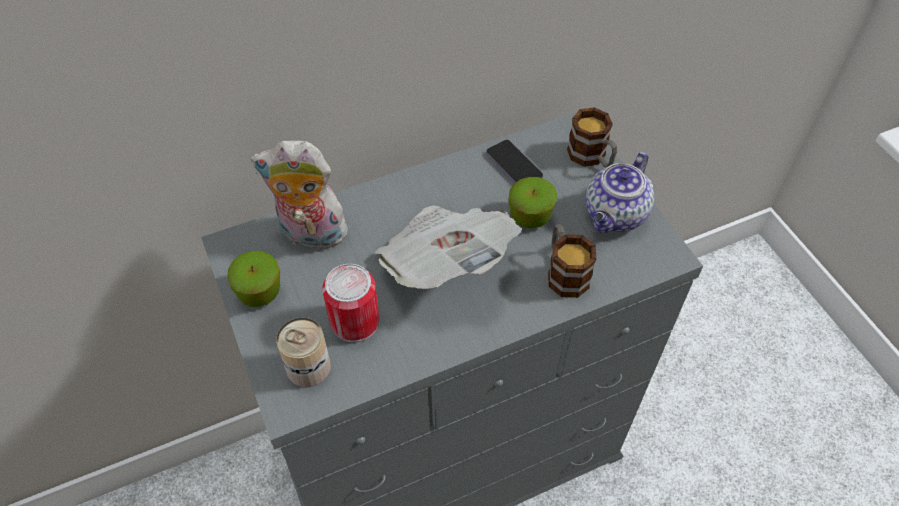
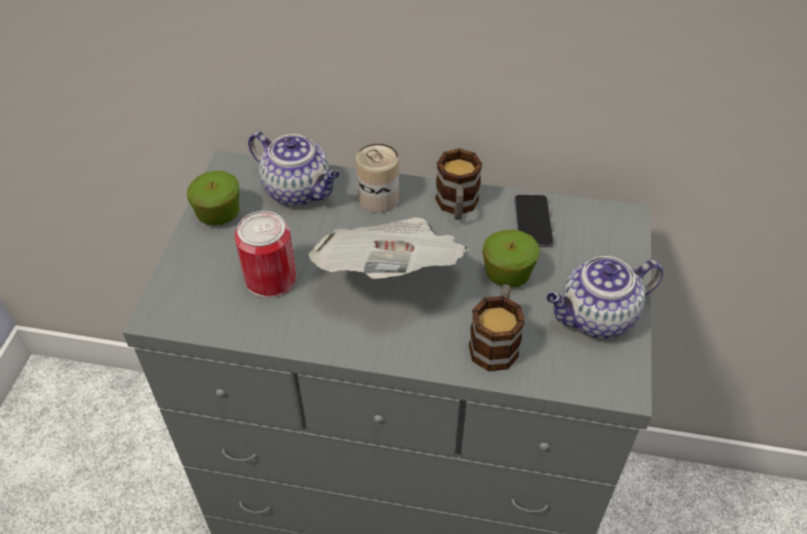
camera: 35 degrees right, 5 degrees down
plush toy [251,140,351,254] -> teapot [248,132,340,206]
can [276,318,331,387] -> can moved to [356,144,399,213]
mug [567,107,617,167] -> mug moved to [435,148,482,220]

